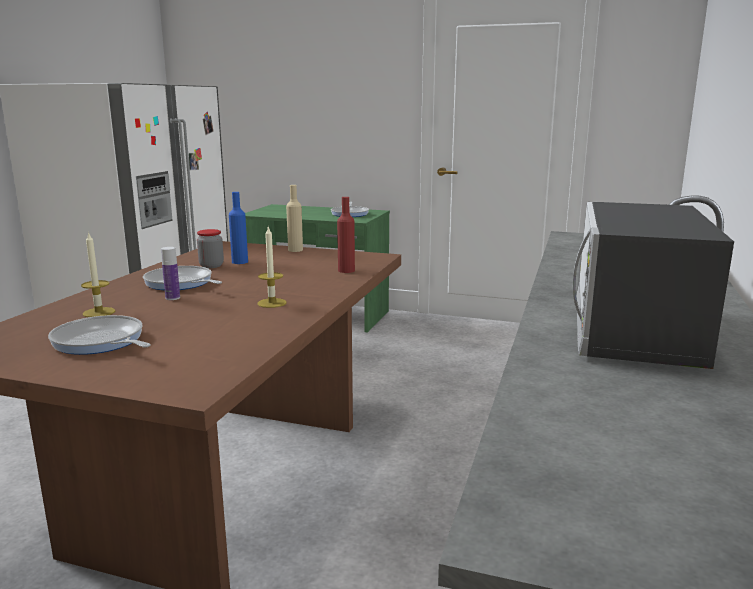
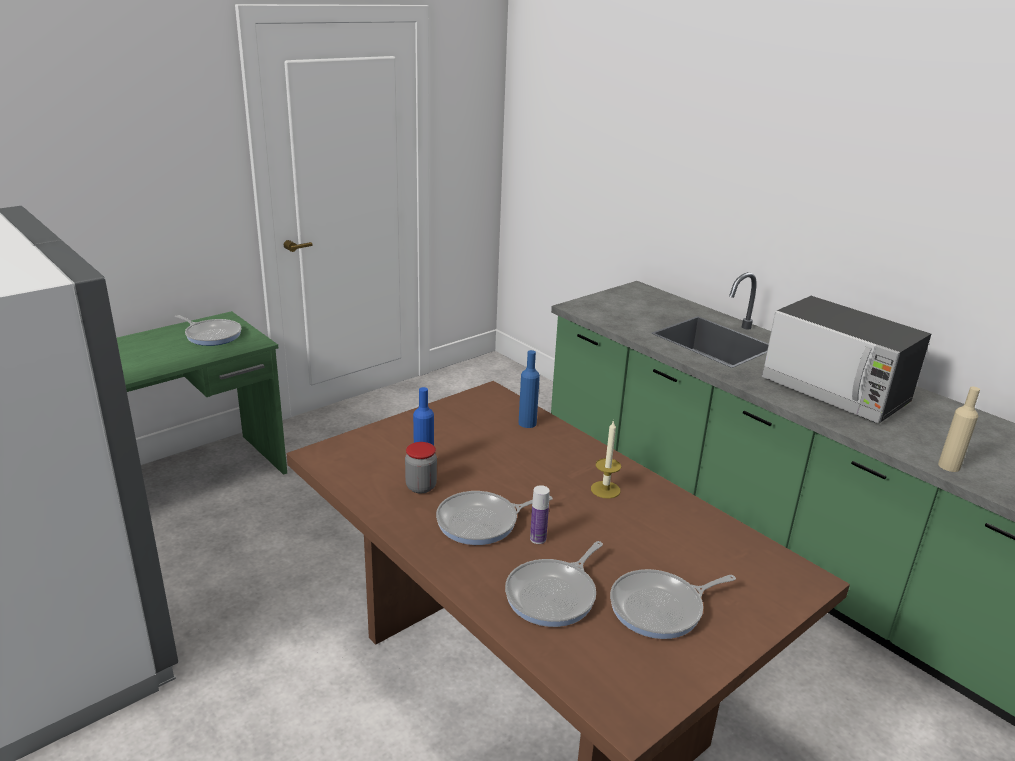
camera: 60 degrees left, 10 degrees up
candle [81,232,115,317] -> frying pan [505,541,603,627]
beige bottle [286,185,303,252] -> beige bottle moved to [938,386,980,472]
red bottle [337,197,355,273] -> blue bottle [519,350,540,428]

